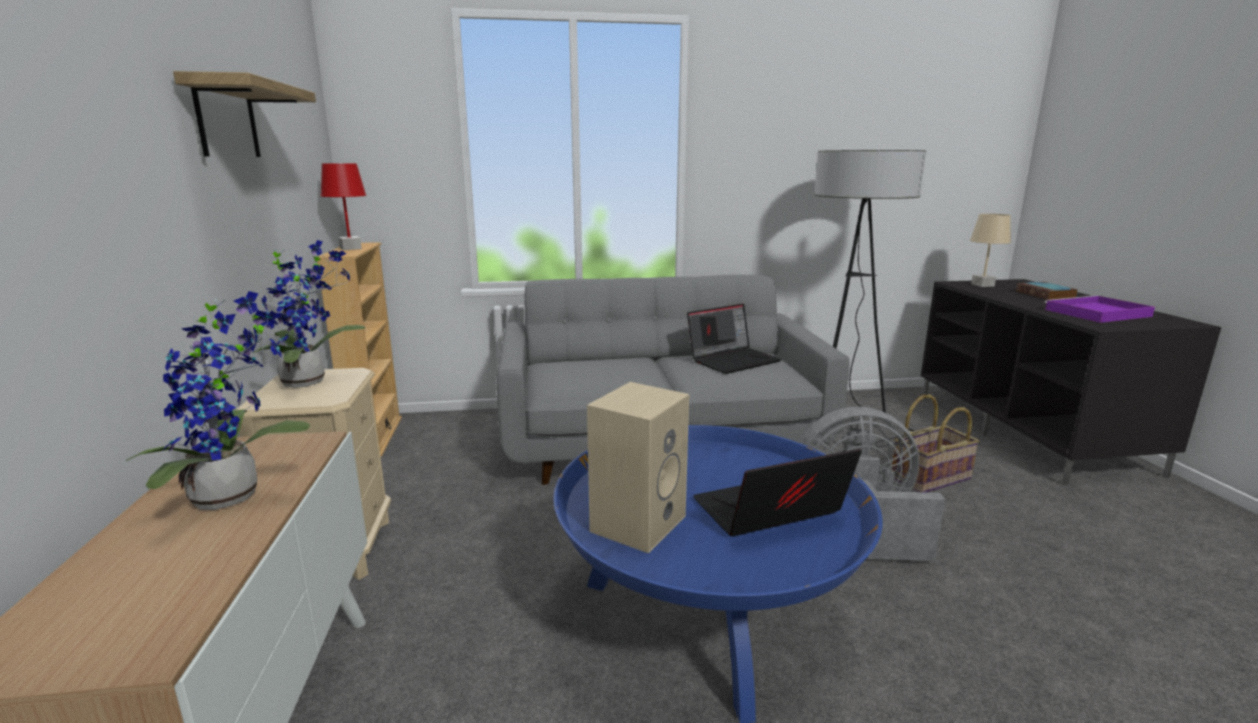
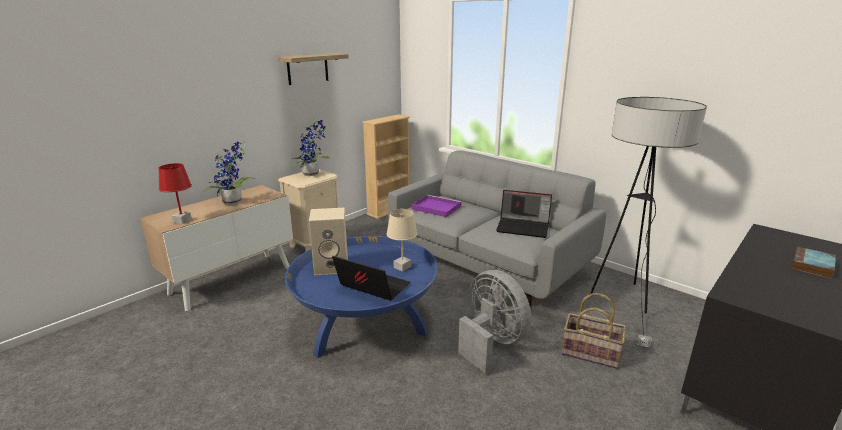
camera: 50 degrees right, 5 degrees up
red table lamp [320,163,366,250] -> red table lamp moved to [158,163,192,224]
beige table lamp [970,214,1011,287] -> beige table lamp moved to [387,209,418,272]
purple tray [1045,295,1155,323] -> purple tray moved to [412,195,462,217]

